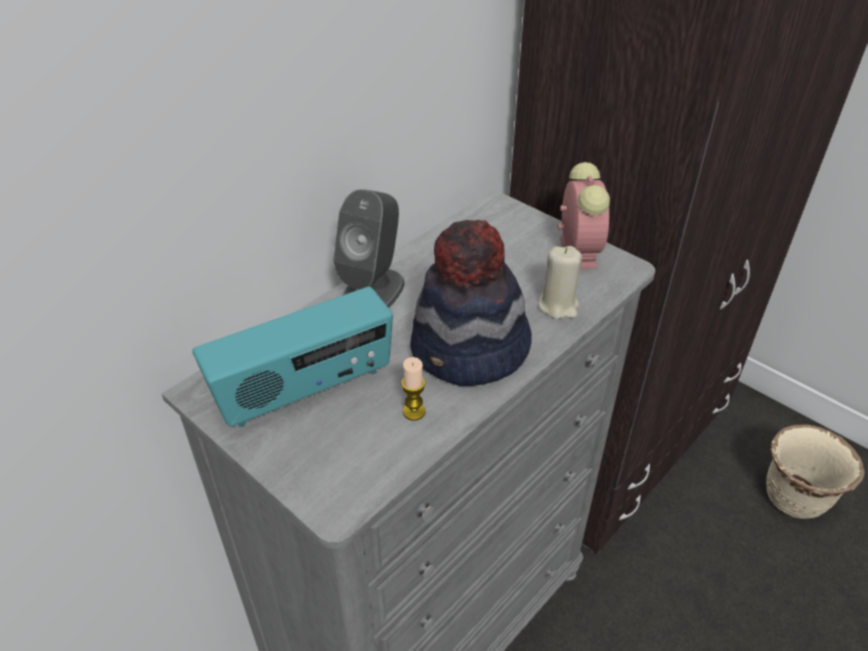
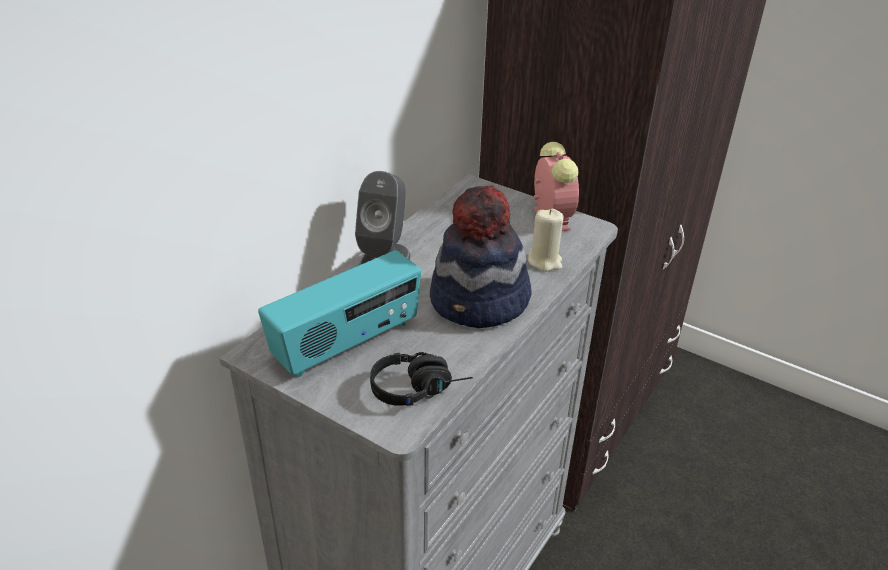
camera: 10 degrees left, 5 degrees down
candle [401,357,426,421] -> none
beige planter [766,424,864,519] -> none
none -> black headphones [370,352,473,406]

